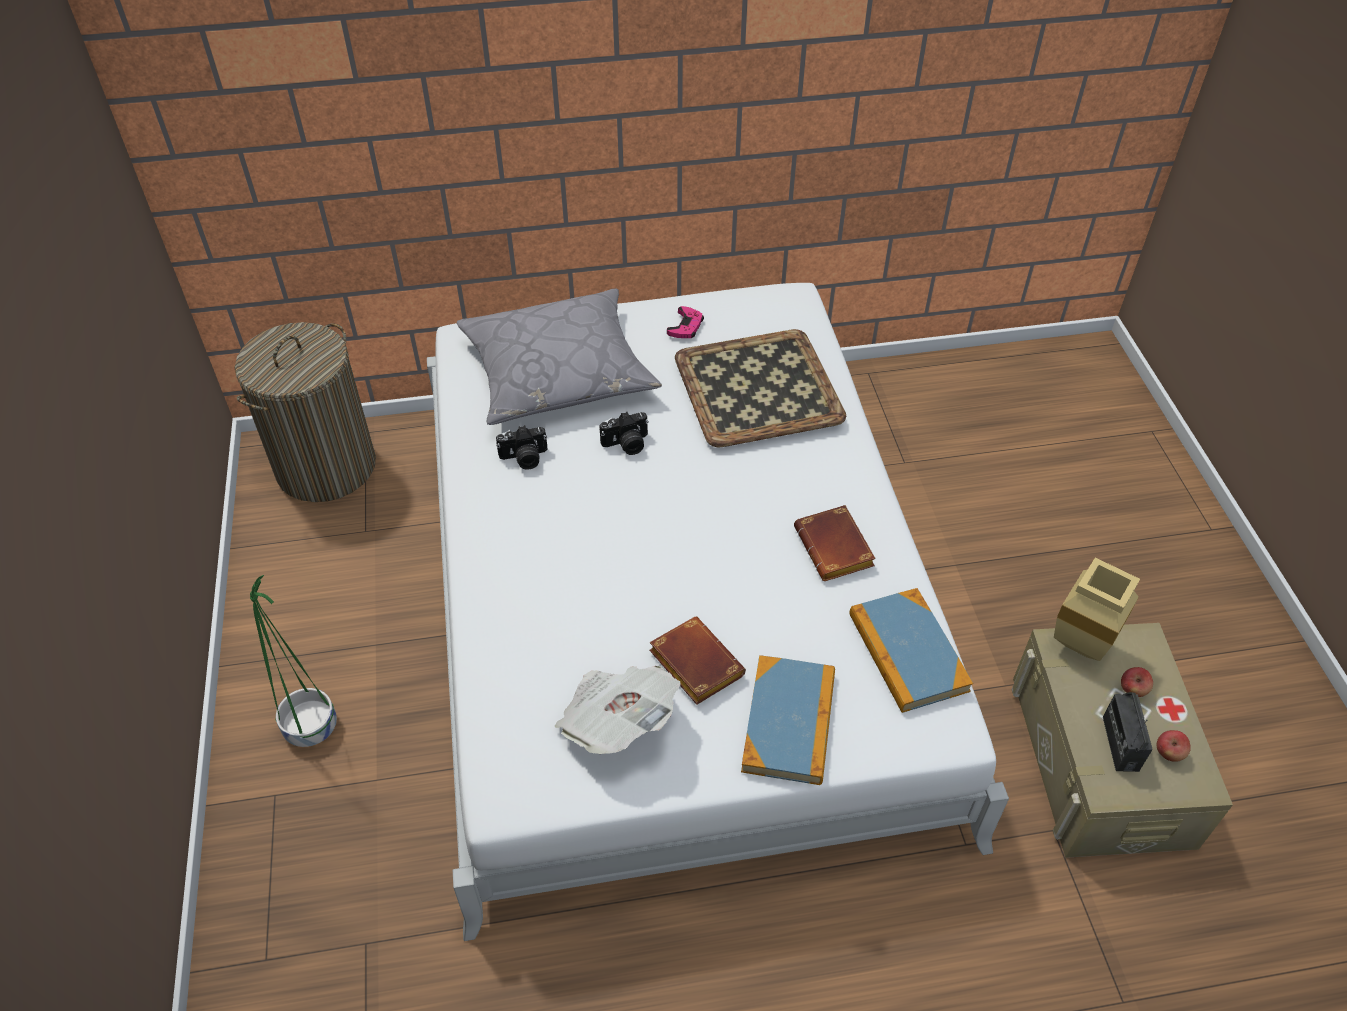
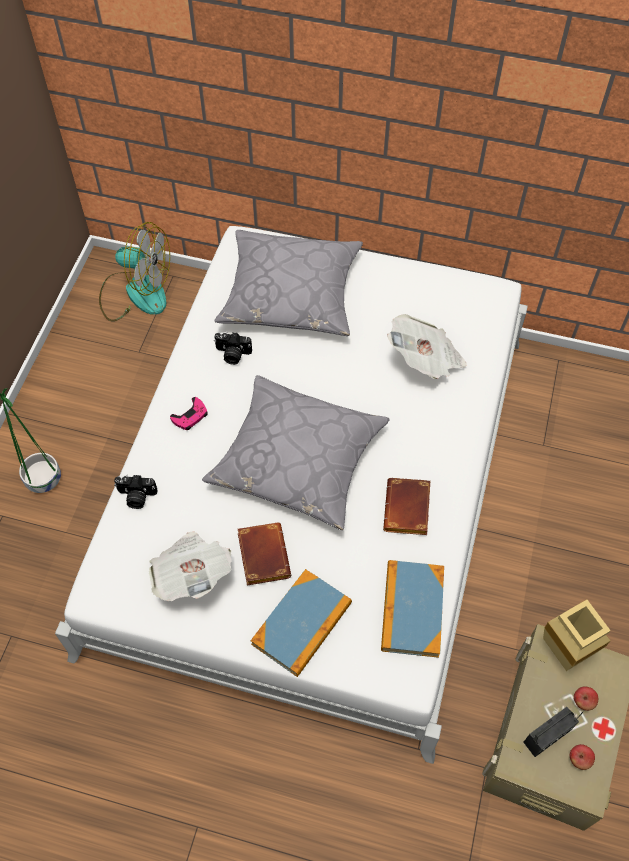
camera: 25 degrees right, 10 degrees up
laundry basket [235,322,376,502] -> fan [99,222,170,321]
camera [599,412,649,455] -> camera moved to [114,474,158,509]
pink game controller [667,306,704,338] -> pink game controller moved to [170,397,208,430]
tray [675,329,847,447] -> newspaper [387,314,467,379]
radio [1103,692,1153,772] -> radio turned 150 degrees counterclockwise [524,707,585,757]
none -> grey pillow [202,375,390,530]

